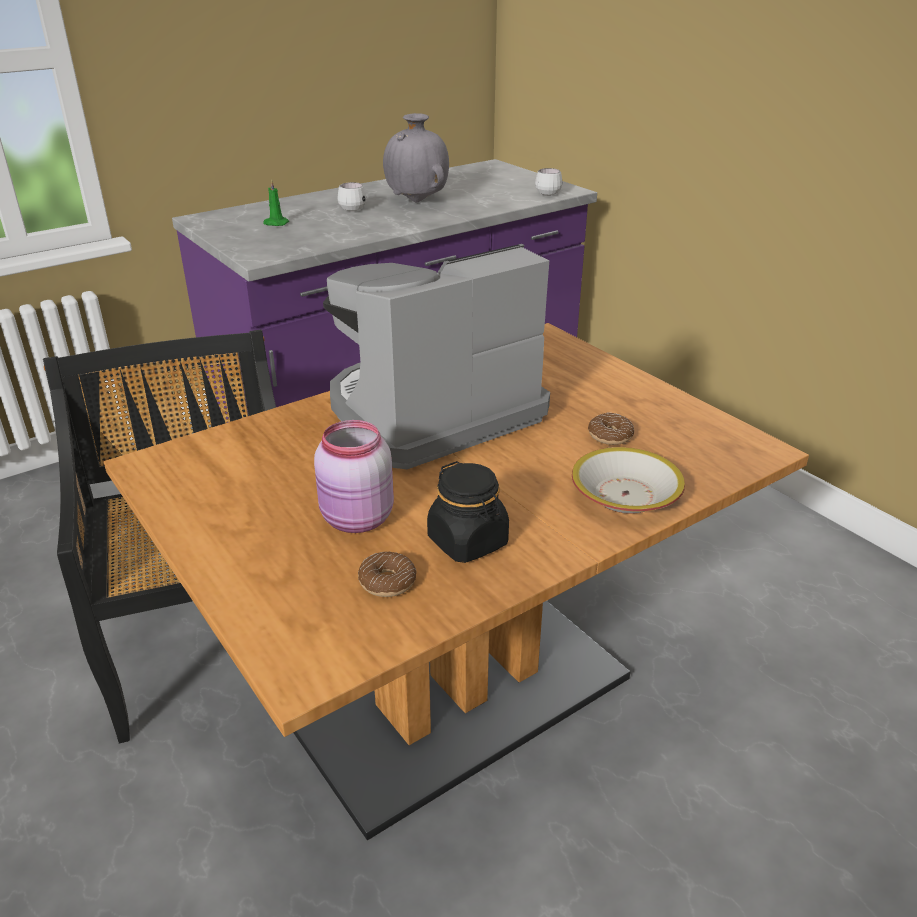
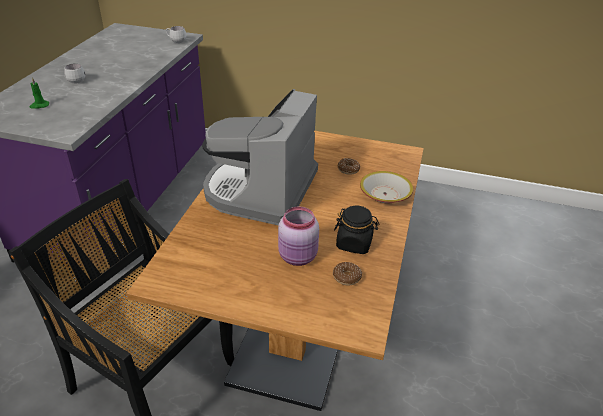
camera: 40 degrees left, 5 degrees up
grey vase [383,113,449,202] -> none

